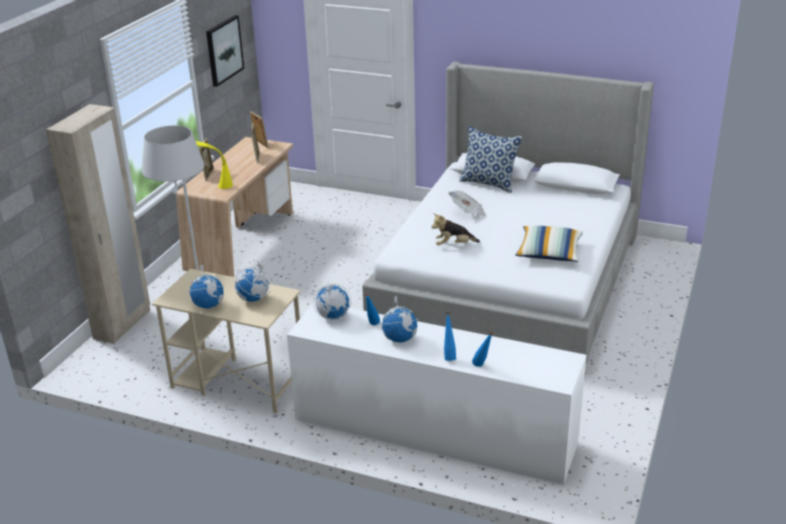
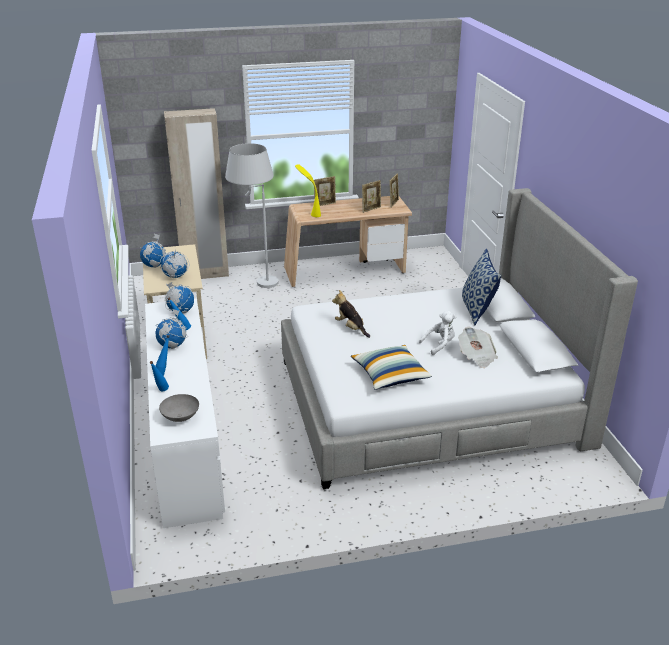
camera: 55 degrees right, 0 degrees up
picture [206,15,244,87] -> none
newspaper [448,190,487,217] -> newspaper moved to [458,327,498,368]
none -> grey bowl [159,394,199,422]
none -> white plush toy [419,311,456,355]

